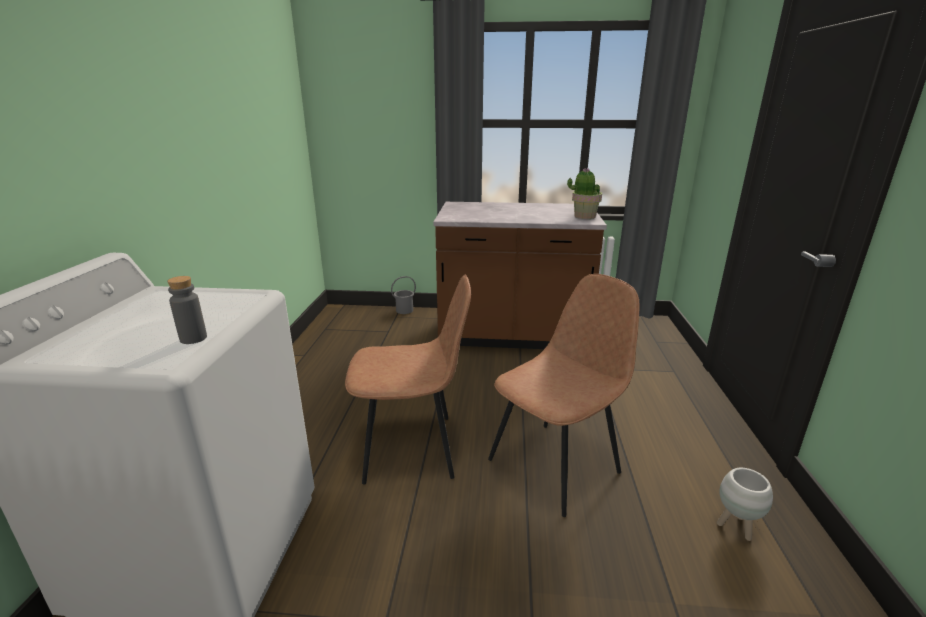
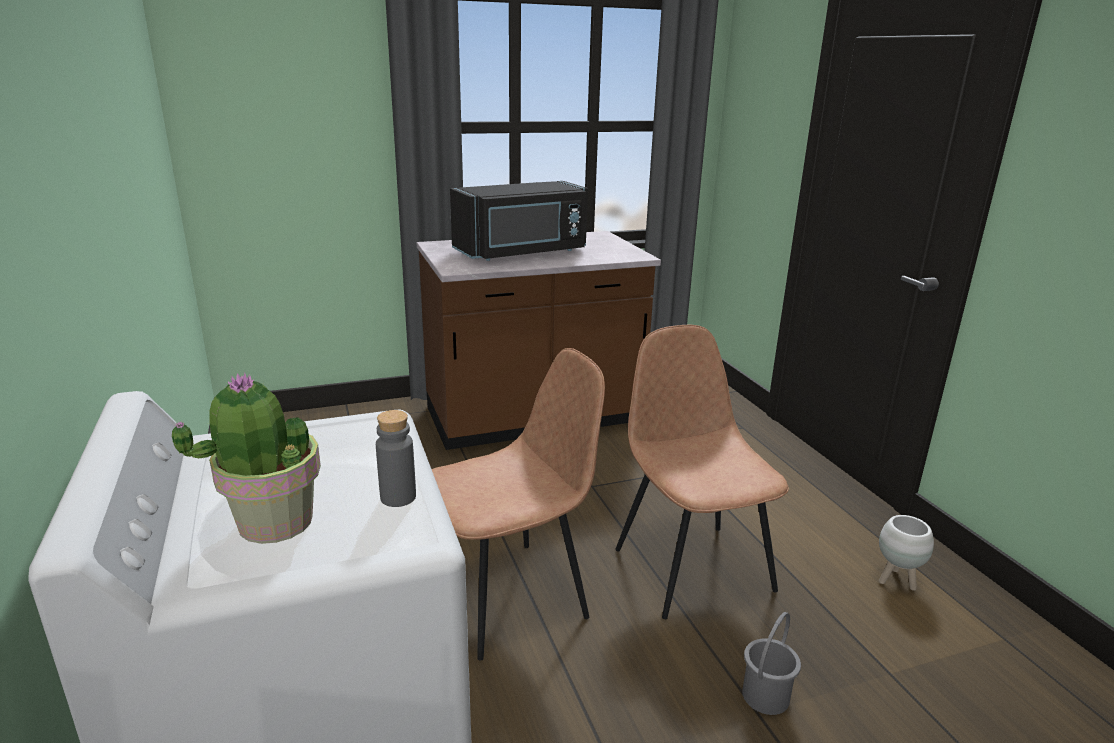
camera: 25 degrees left, 0 degrees up
grey bucket [391,276,416,314] -> grey bucket moved to [742,612,801,715]
brown chair [488,274,640,517] -> brown chair turned 45 degrees counterclockwise [615,325,789,619]
potted plant [567,168,602,219] -> potted plant moved to [172,373,321,544]
none -> black microwave [450,181,588,261]

